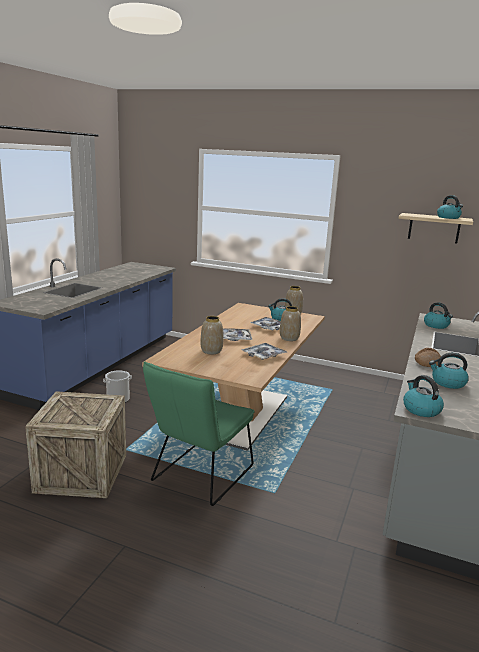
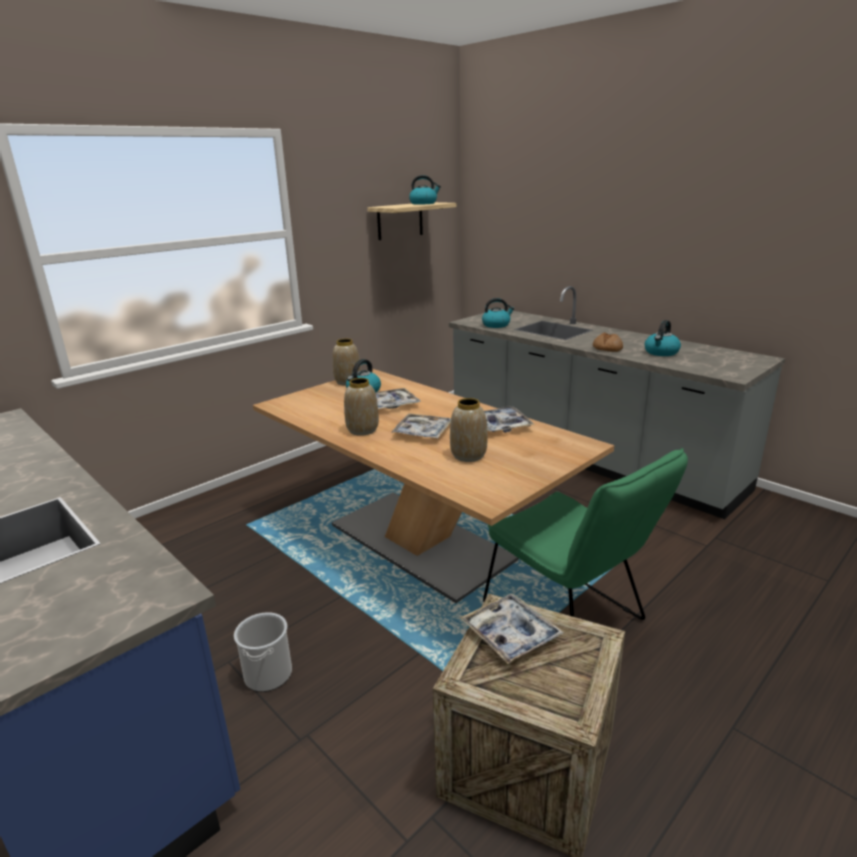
camera: 65 degrees left, 5 degrees up
vase [280,306,301,341] -> vase moved to [344,378,379,436]
kettle [403,375,444,417] -> none
none -> tray [460,593,564,664]

